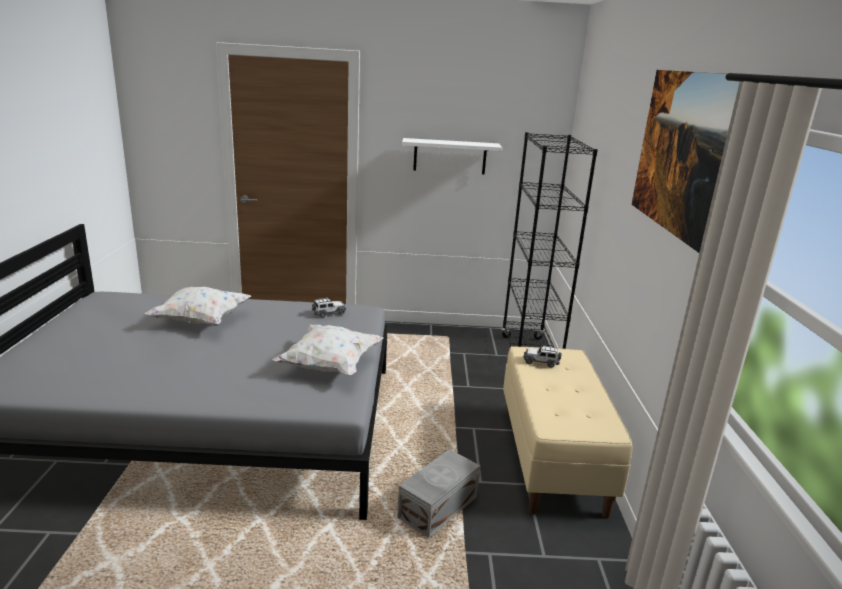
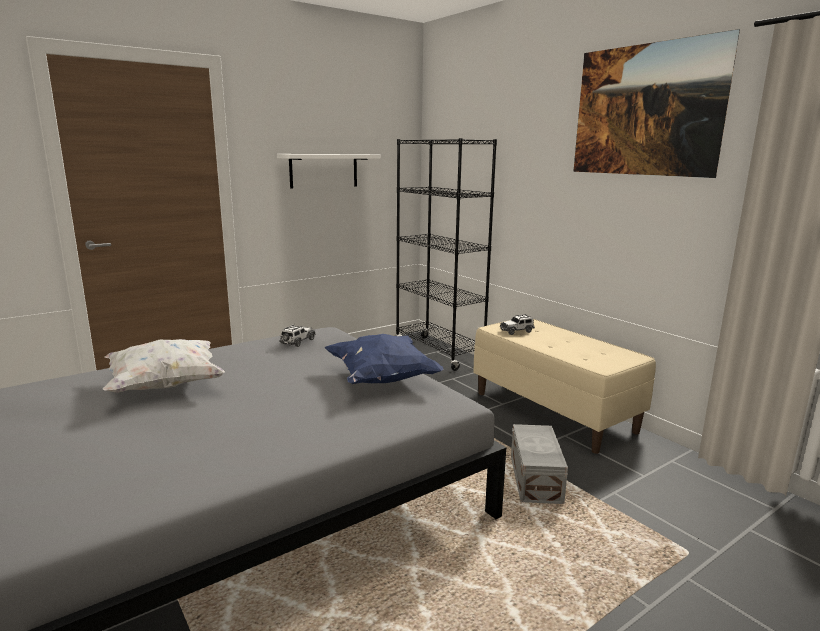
camera: 35 degrees left, 5 degrees down
white pillow [272,325,383,375] -> blue pillow [325,334,444,384]

